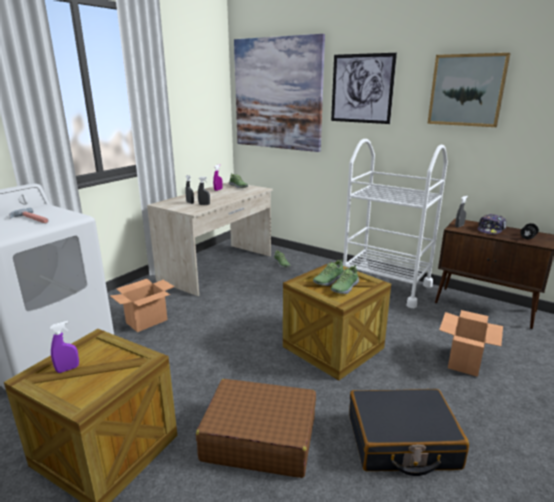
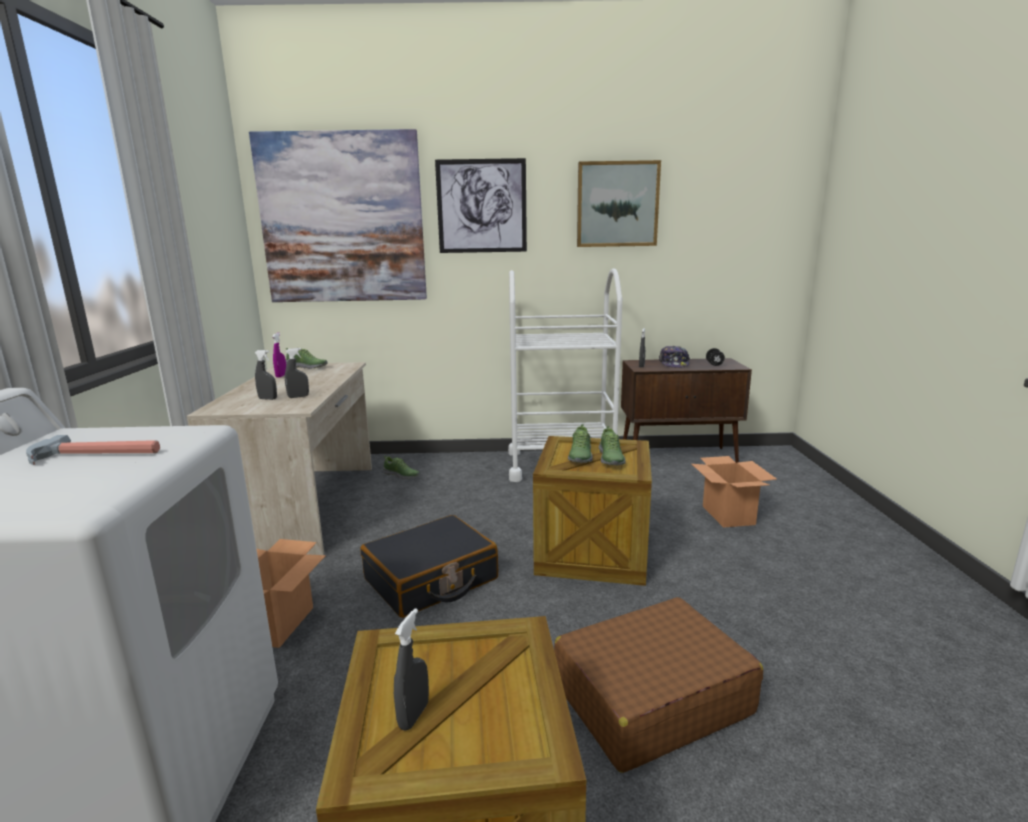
camera: 35 degrees left, 5 degrees down
purple spray bottle [50,321,79,373] -> grey spray bottle [394,608,429,731]
black suitcase [349,389,469,476] -> black suitcase moved to [361,515,498,618]

